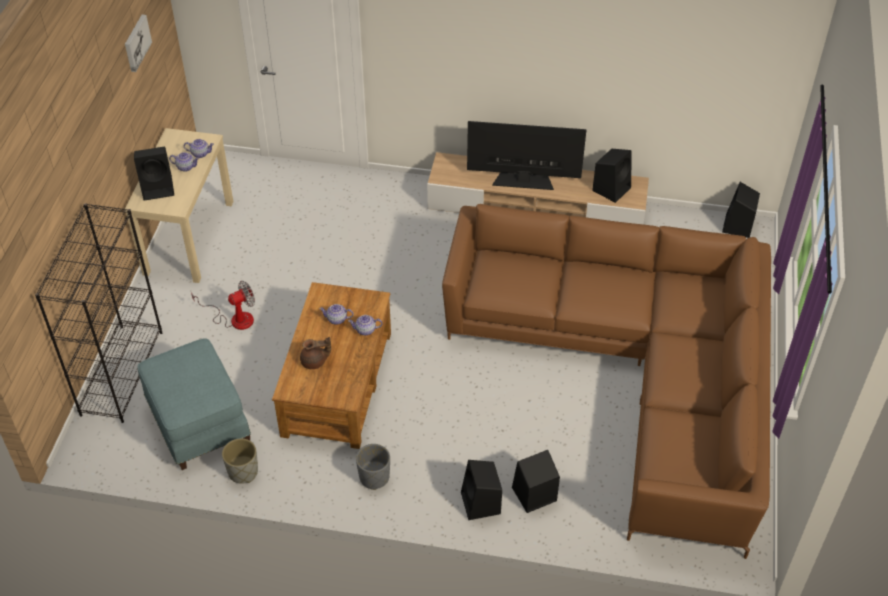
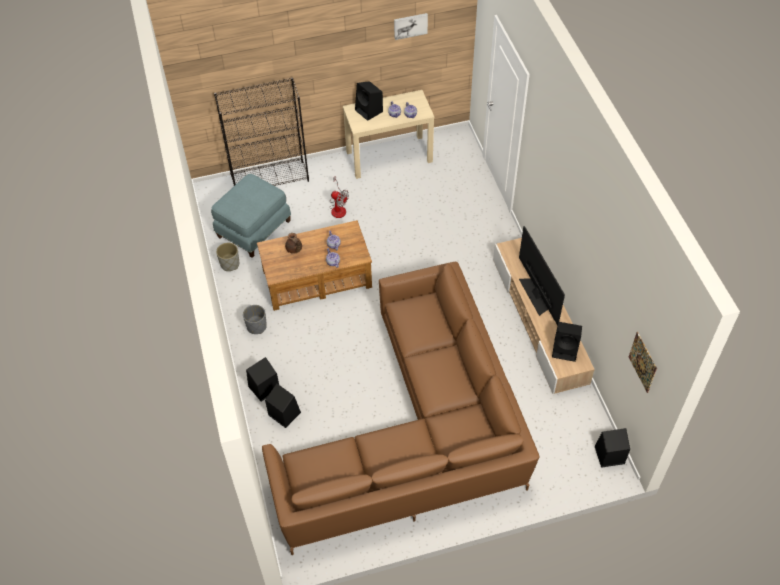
camera: 65 degrees right, 5 degrees up
none -> picture [629,332,657,393]

